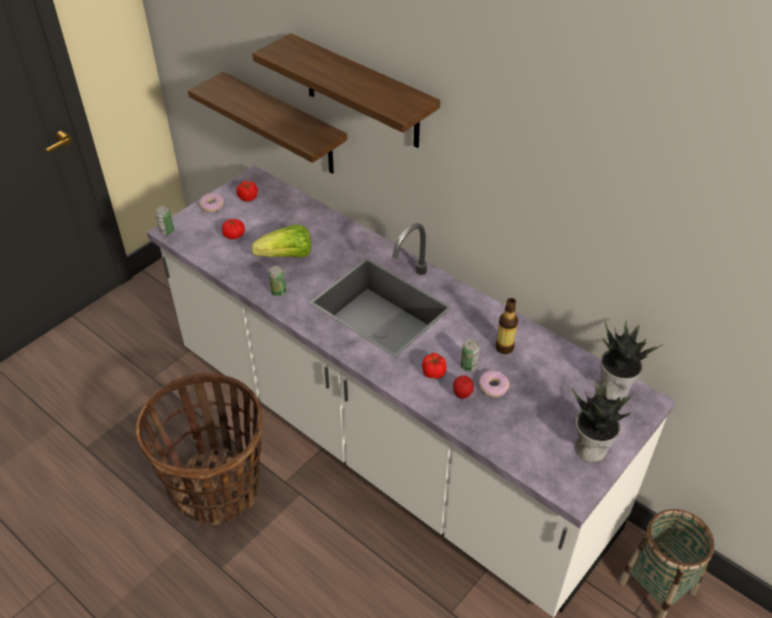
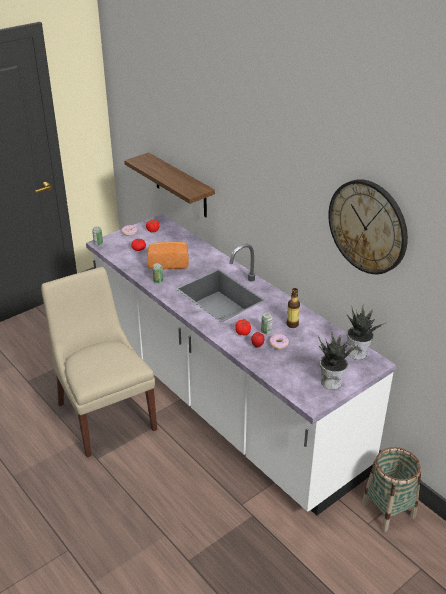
camera: 10 degrees right, 10 degrees down
basket [136,372,263,525] -> beige chair [41,267,157,458]
lettuce [251,225,311,258] -> bread [147,242,189,269]
shelf [252,33,440,148] -> none
none -> wall clock [329,179,408,274]

